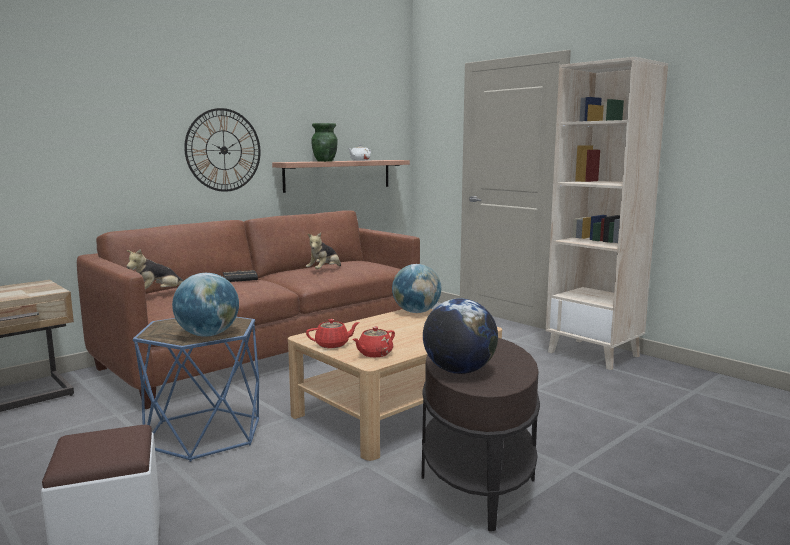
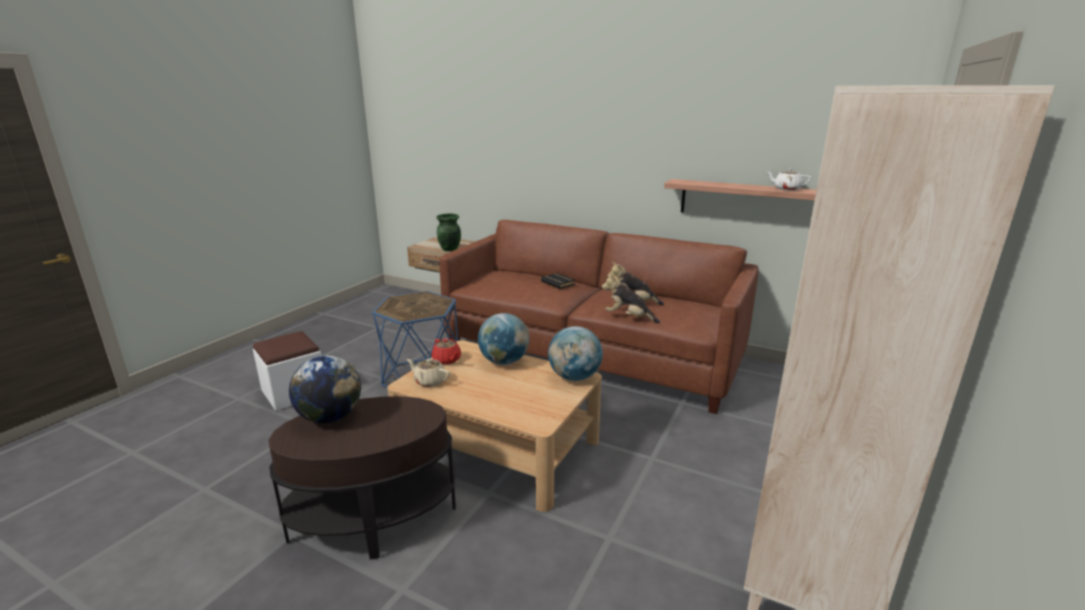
camera: 70 degrees right, 10 degrees up
plush toy [126,249,184,290] -> plush toy moved to [602,272,660,323]
globe [172,273,239,337] -> globe moved to [478,313,530,365]
wall clock [184,108,260,192] -> none
green vase [311,123,337,162] -> green vase moved to [436,214,461,252]
red teapot [352,326,395,357] -> beige teapot [407,359,450,387]

